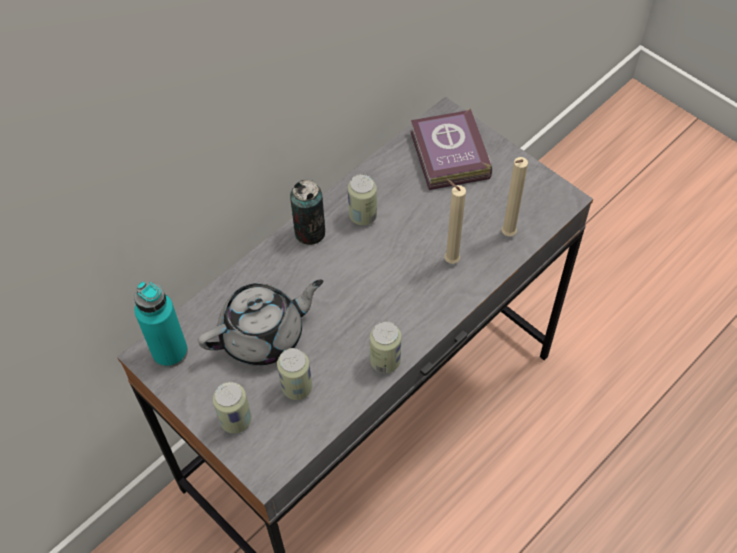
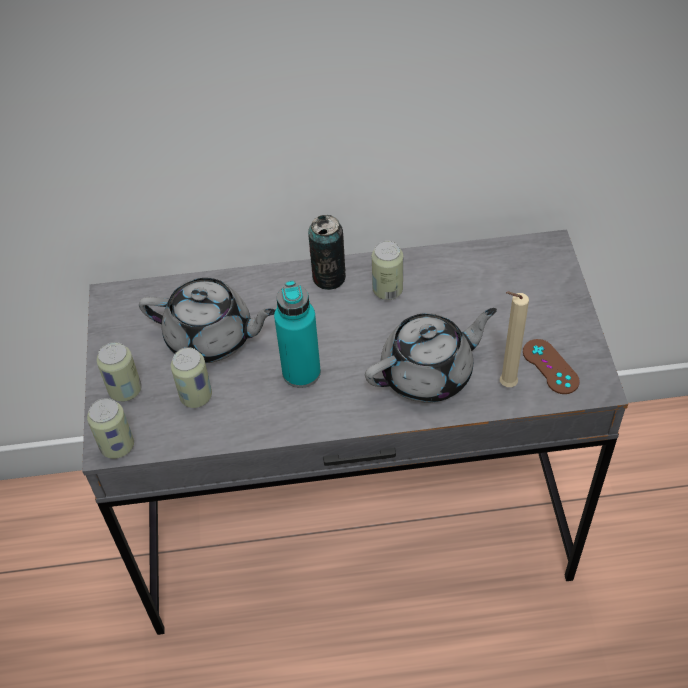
camera: 40 degrees right, 5 degrees down
turquoise bottle [134,281,188,368] -> turquoise bottle moved to [274,281,321,388]
can [370,321,401,373] -> can moved to [87,398,134,459]
book [411,108,492,190] -> none
beige candle [444,178,466,264] -> grey teapot [365,308,497,403]
none -> brown game controller [523,339,580,394]

